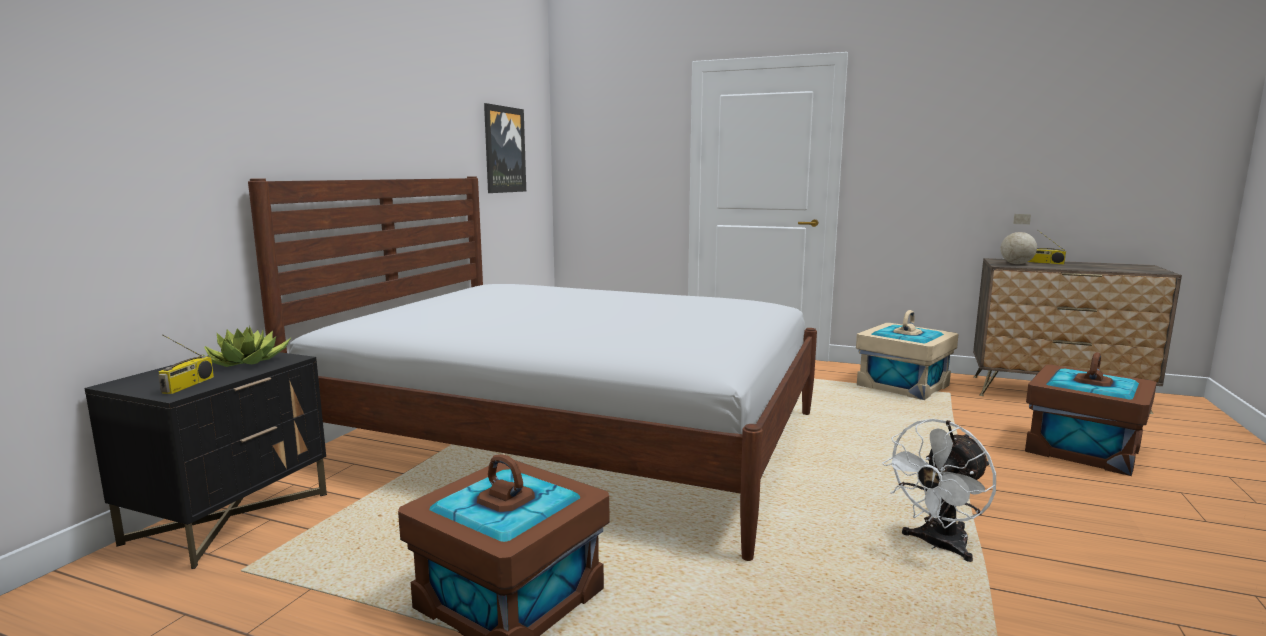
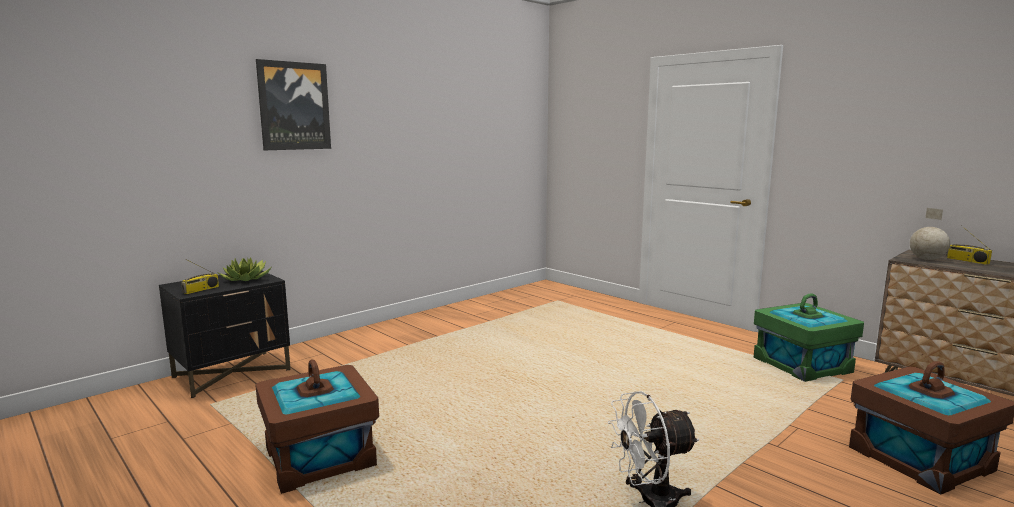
camera: 25 degrees right, 0 degrees up
white bed [248,176,817,561] -> none
picture [484,103,526,193] -> picture moved to [256,59,331,150]
beige storage box [856,310,958,400] -> green storage box [754,293,864,382]

